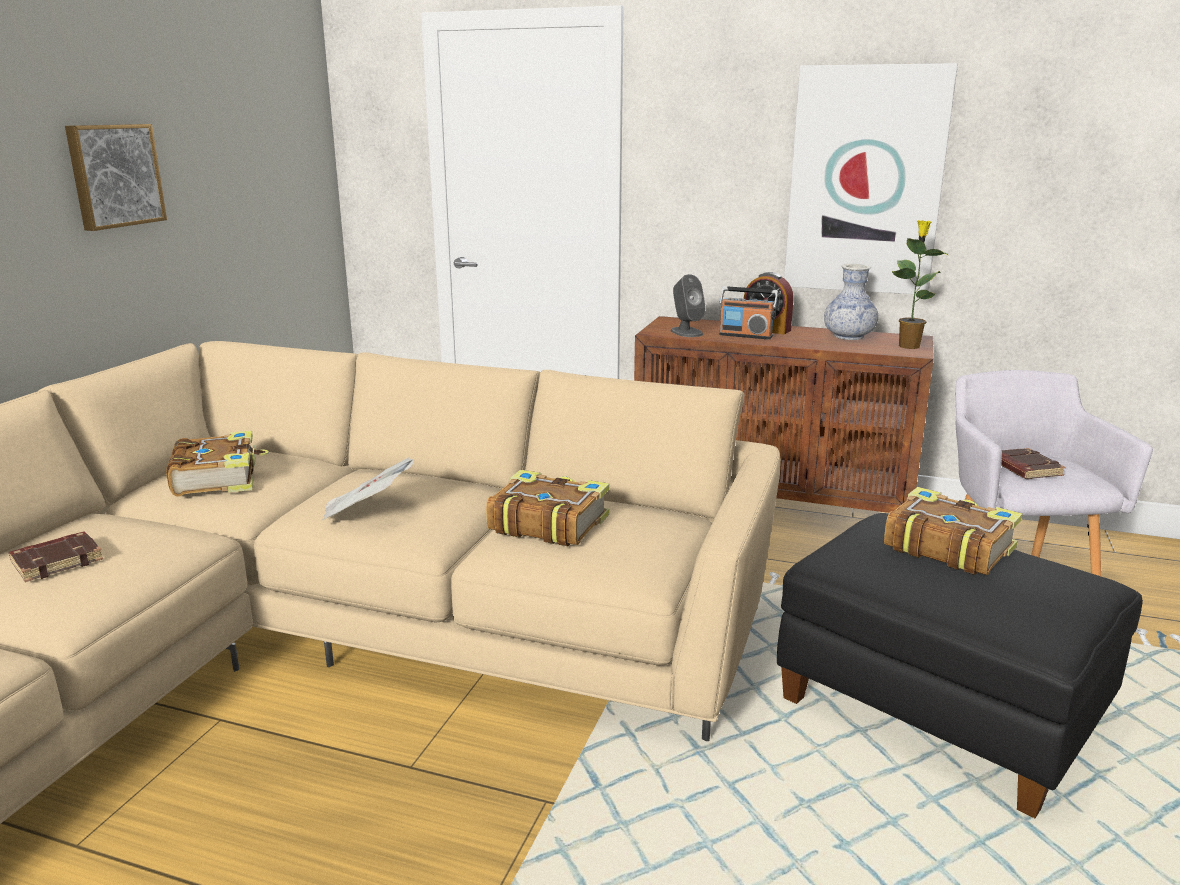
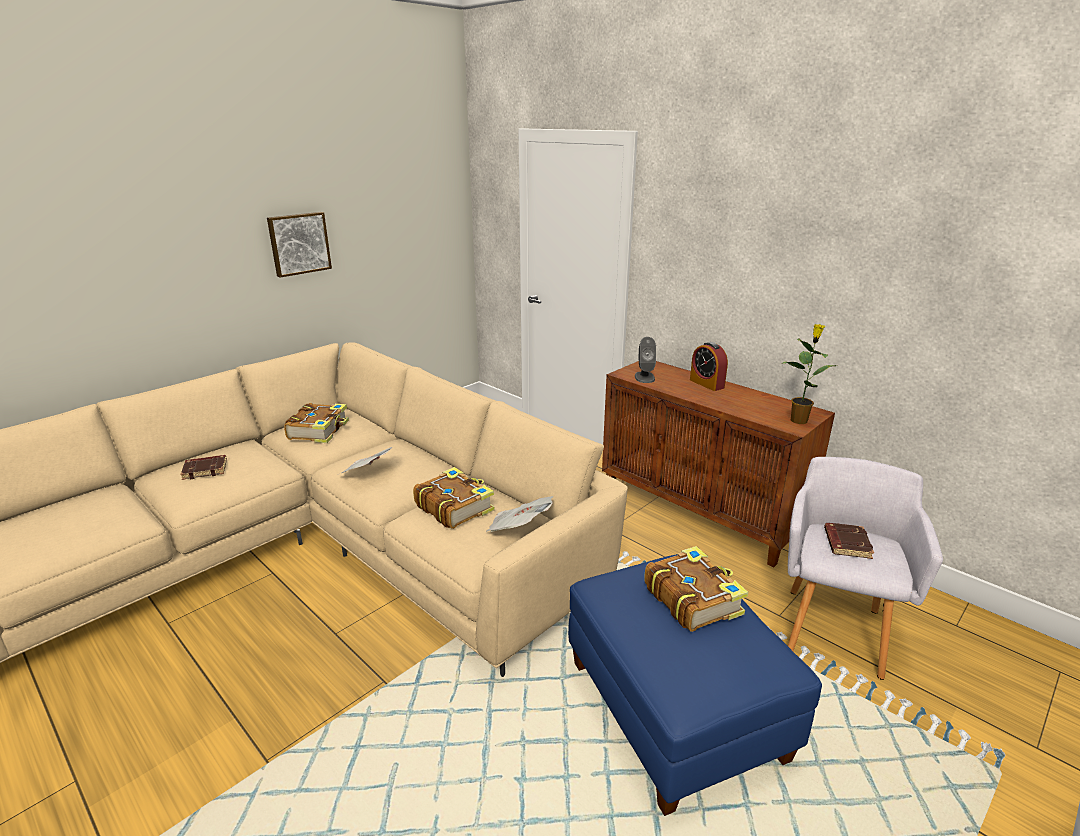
camera: 25 degrees right, 5 degrees up
radio [719,286,778,340] -> none
black ottoman [777,513,1143,818] -> blue ottoman [568,554,822,816]
picture [784,63,958,294] -> none
vase [824,264,878,340] -> none
none -> newspaper [486,496,554,532]

